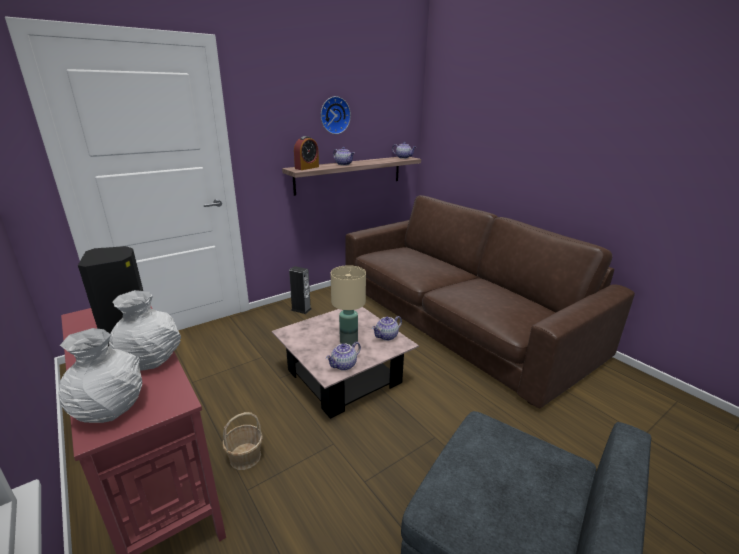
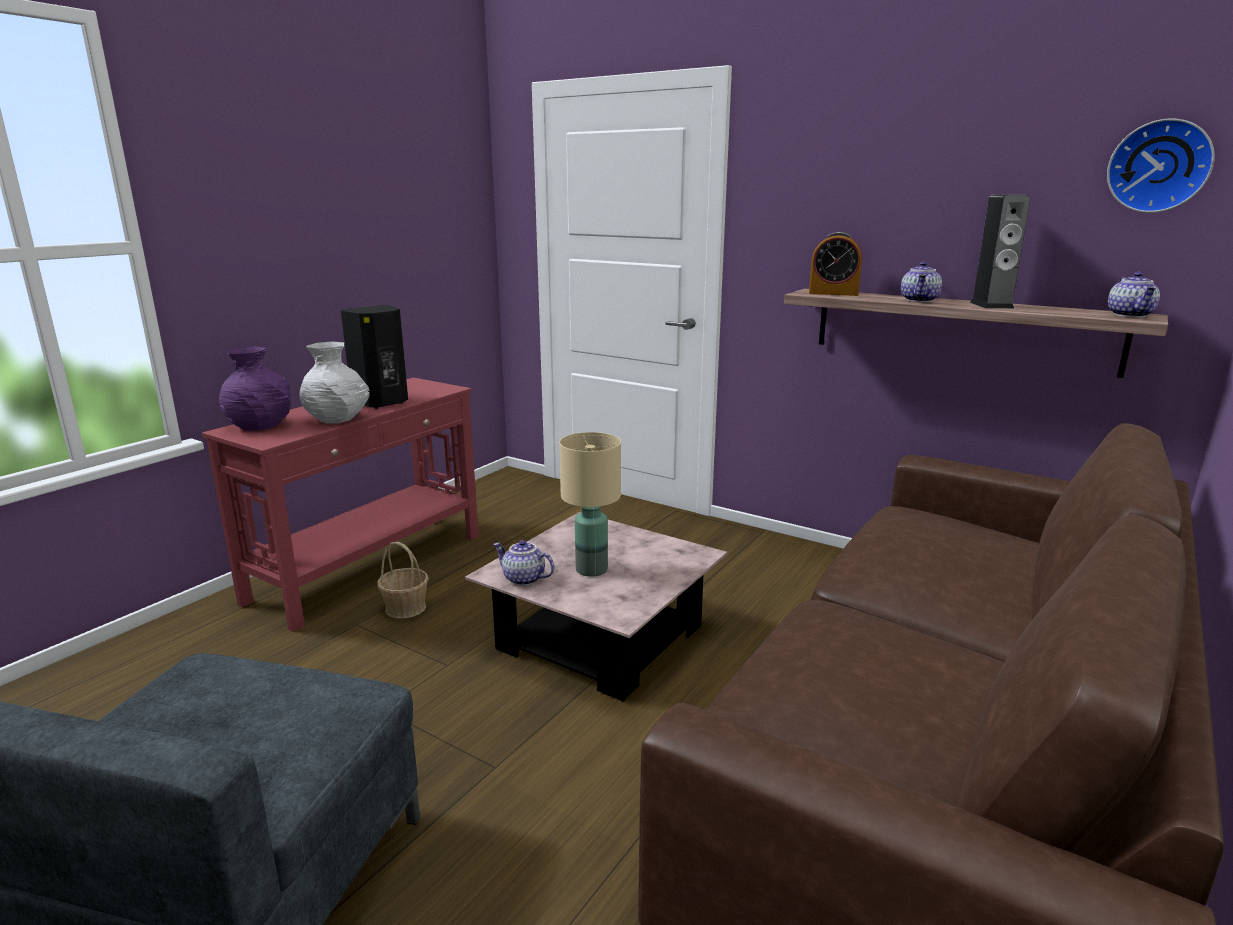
camera: 70 degrees right, 5 degrees down
white vase [58,328,142,423] -> purple vase [219,346,291,431]
speaker [289,266,312,314] -> speaker moved to [970,194,1030,309]
wall clock [321,96,351,134] -> wall clock moved to [1107,118,1215,213]
teapot [372,316,402,341] -> none

